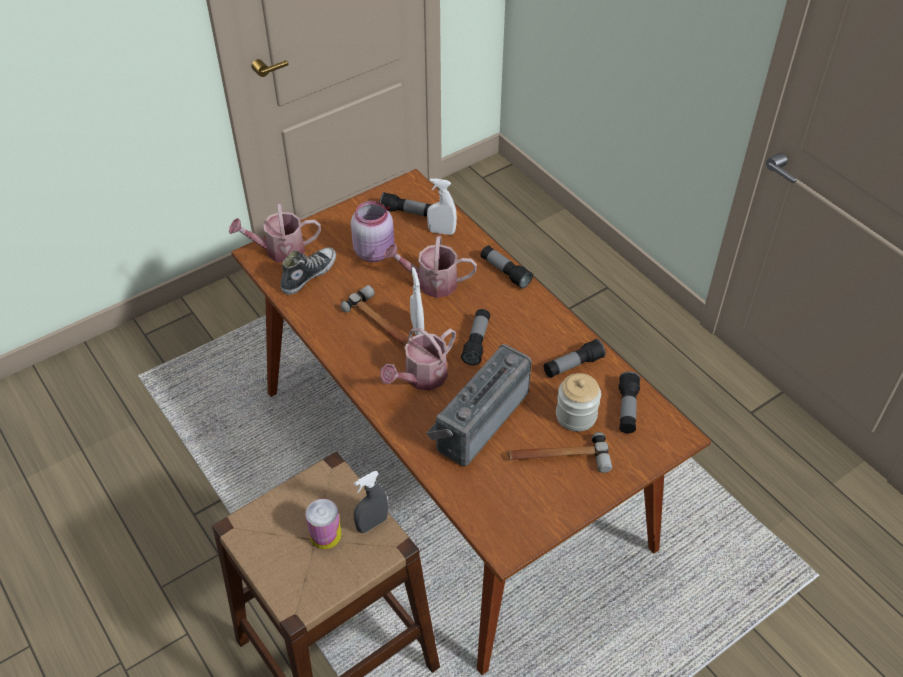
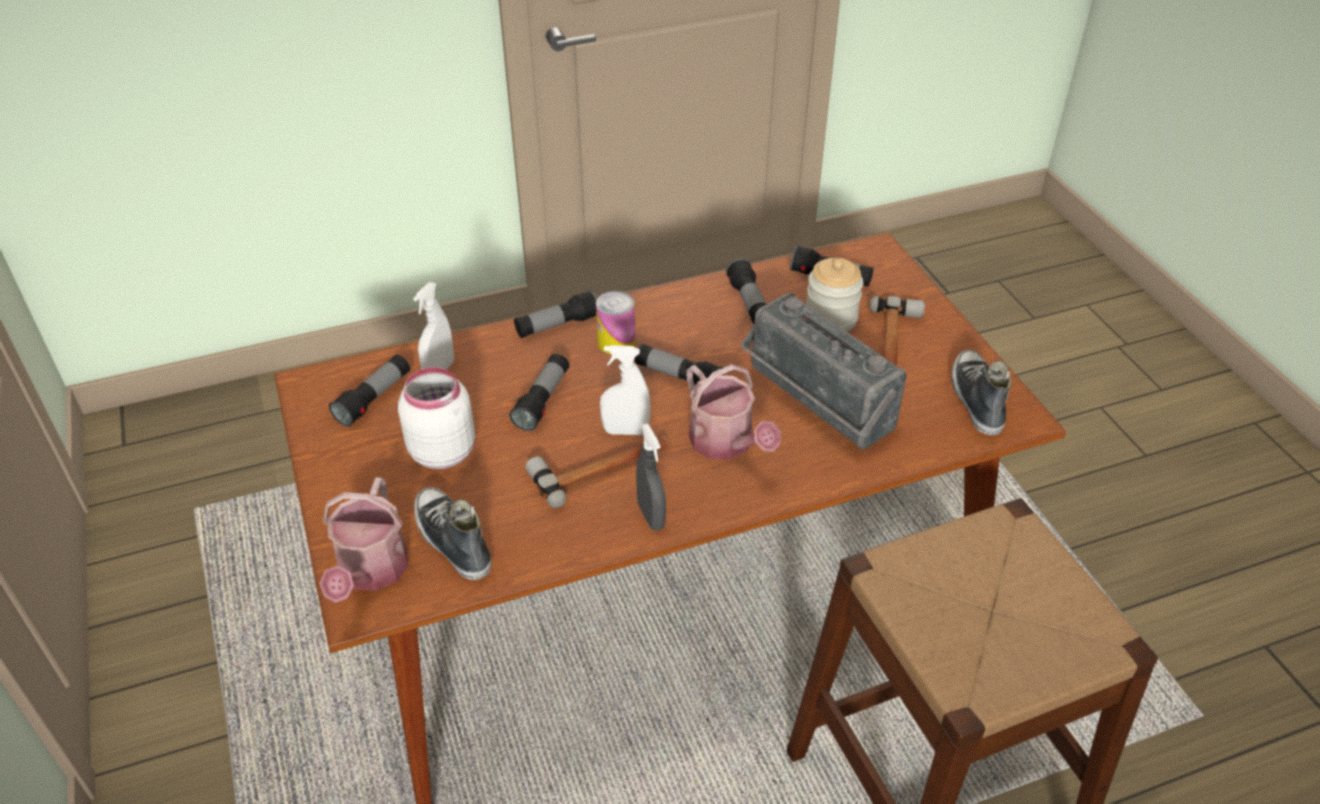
camera: 75 degrees left, 5 degrees down
can [305,499,342,549] -> can moved to [596,291,635,354]
pink jar [351,201,394,262] -> white jar [398,367,475,469]
grey spray bottle [354,471,388,533] -> grey spray bottle moved to [636,423,666,531]
watering can [384,236,477,298] -> flashlight [509,354,569,431]
none -> shoe [952,350,1011,435]

